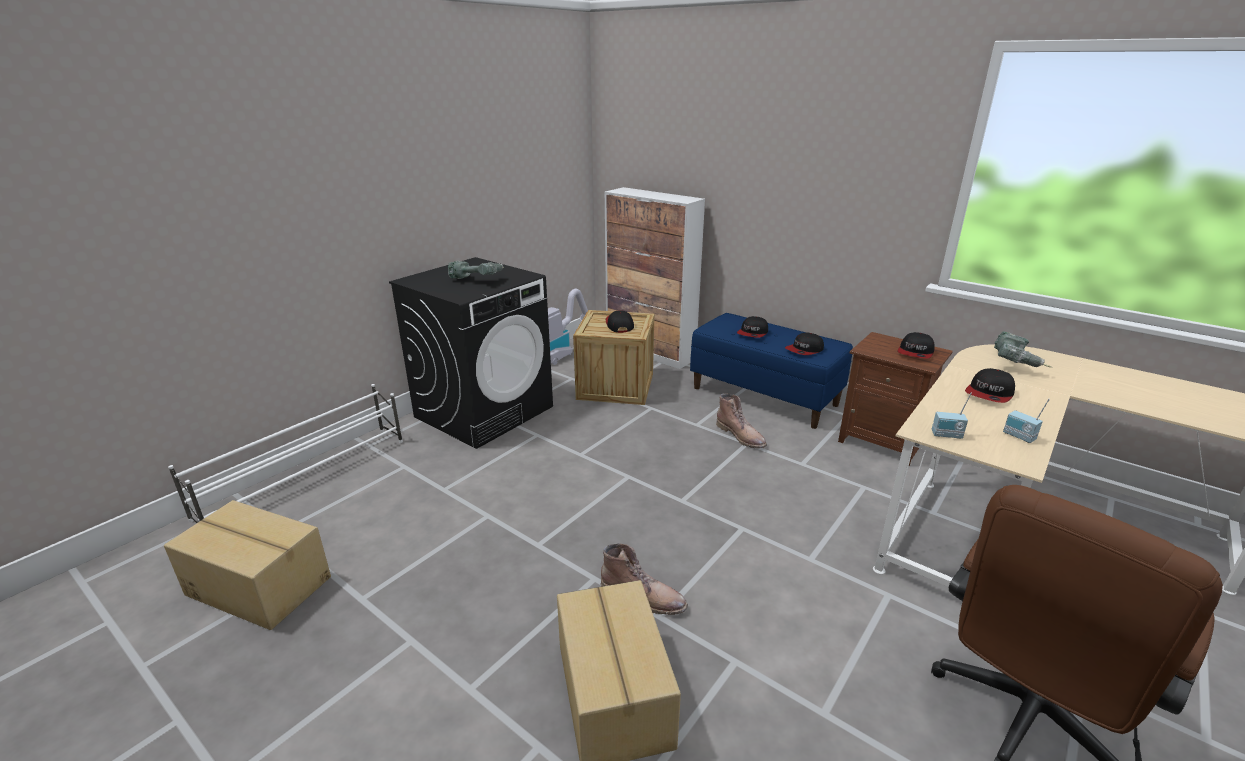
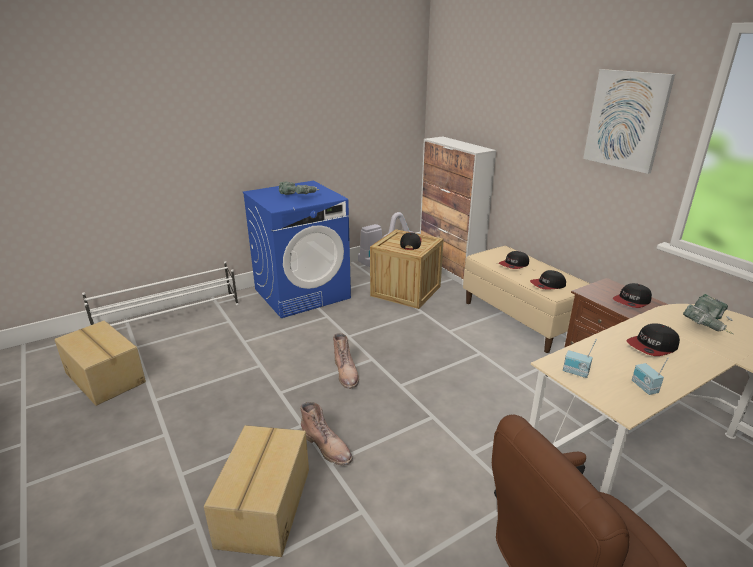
camera: 20 degrees right, 0 degrees up
black washing machine [389,257,553,449] -> blue washing machine [243,181,351,318]
blue bench [690,313,853,429] -> beige bench [463,246,590,353]
brown boot [716,393,767,449] -> brown boot moved to [333,333,359,389]
none -> picture [583,69,675,174]

